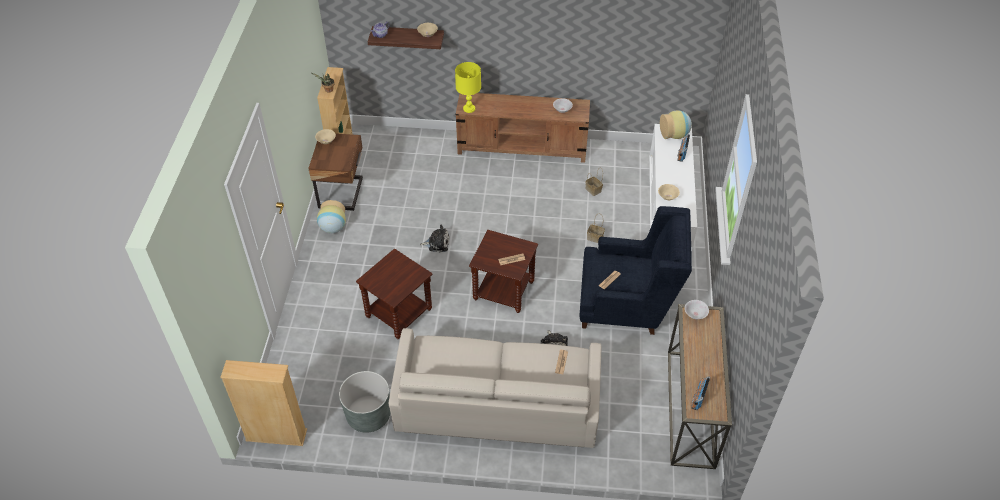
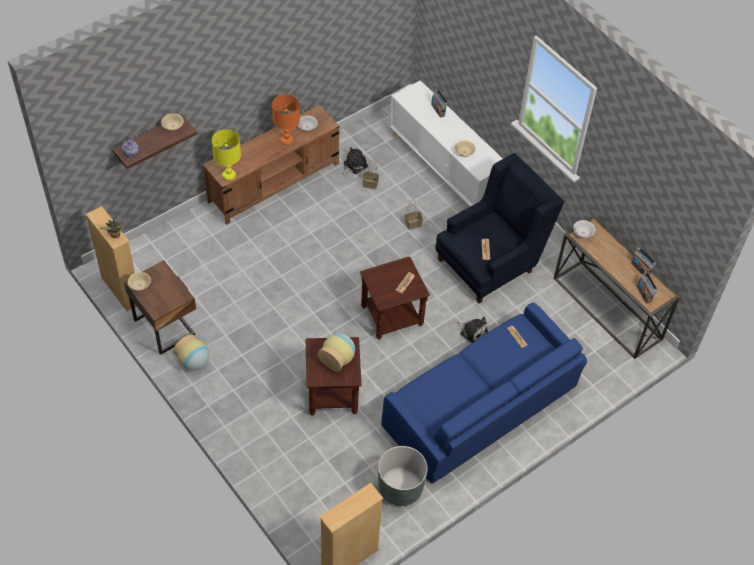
camera: 45 degrees left, 5 degrees up
beige sofa [389,328,601,448] -> blue sofa [381,303,587,484]
plush toy [420,224,450,253] -> plush toy moved to [342,147,368,175]
vase [660,110,692,139] -> vase moved to [318,333,355,372]
none -> orange table lamp [272,94,300,145]
none -> radio [631,247,656,277]

